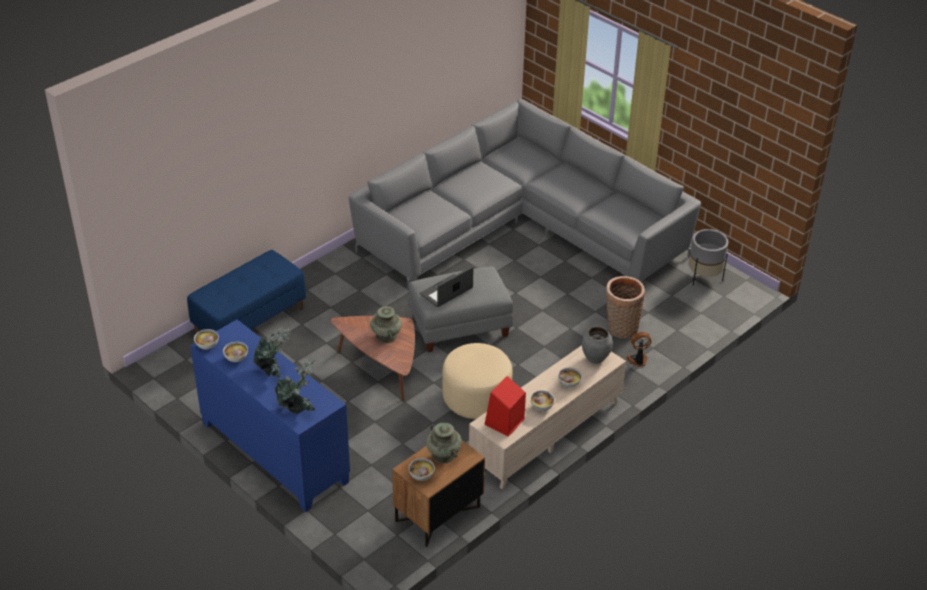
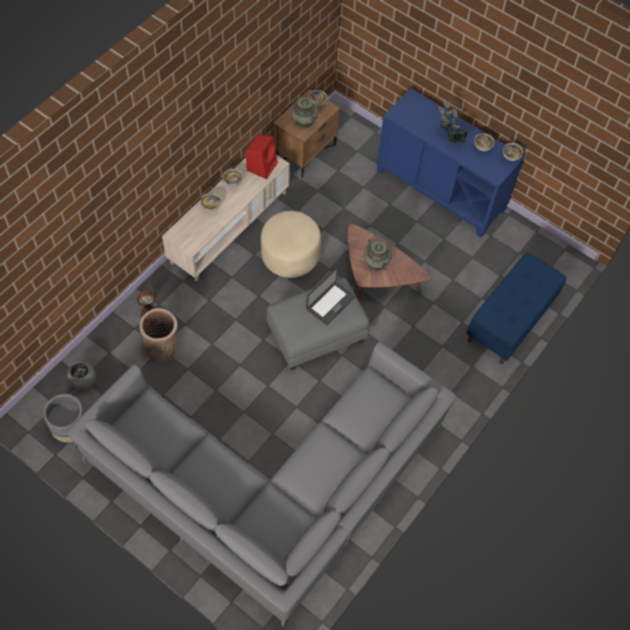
camera: 170 degrees right, 20 degrees up
potted plant [274,358,316,414] -> none
grey vase [582,326,613,364] -> grey vase moved to [67,362,96,391]

